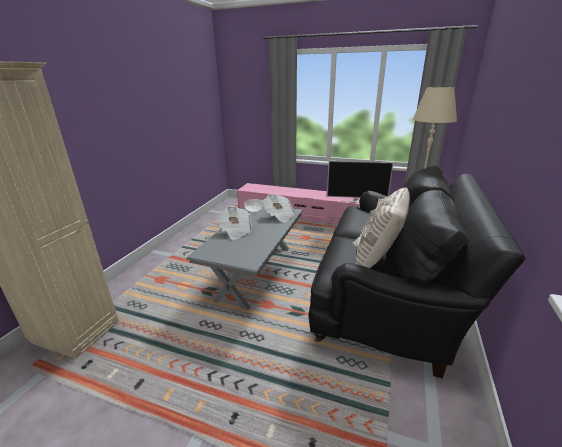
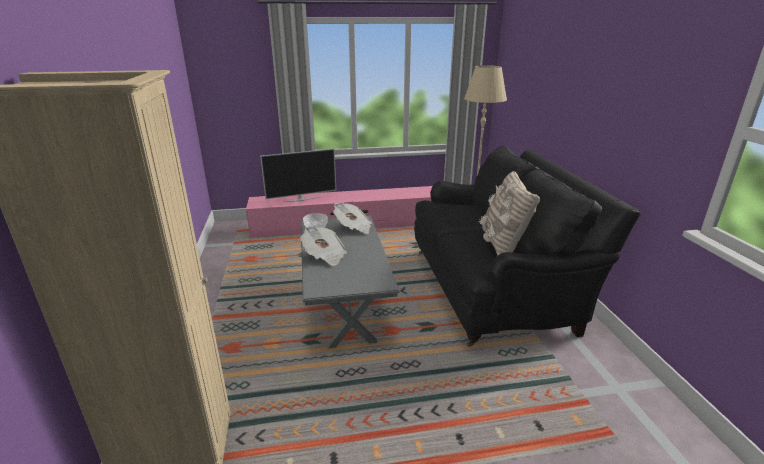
camera: 30 degrees left, 0 degrees up
television [327,161,394,203] -> television moved to [260,149,336,202]

